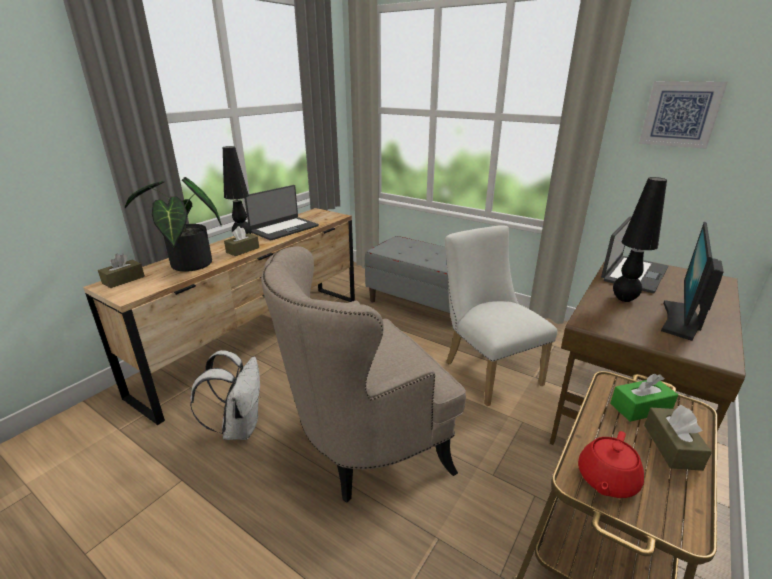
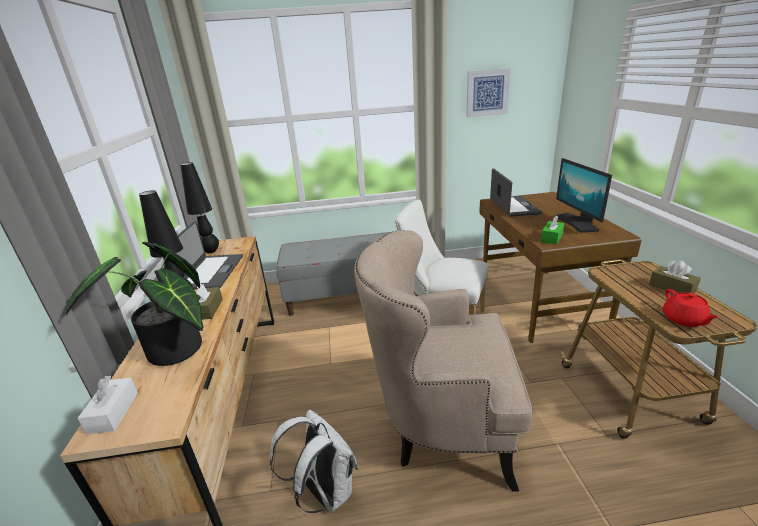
camera: 40 degrees left, 0 degrees up
brown tissue box [98,253,145,288] -> white tissue box [78,376,138,434]
beige armchair [261,246,466,503] -> beige armchair turned 75 degrees clockwise [354,230,532,492]
green tissue box [610,374,678,422] -> green tissue box moved to [541,215,564,245]
black table lamp [613,177,667,302] -> black table lamp moved to [180,162,219,253]

